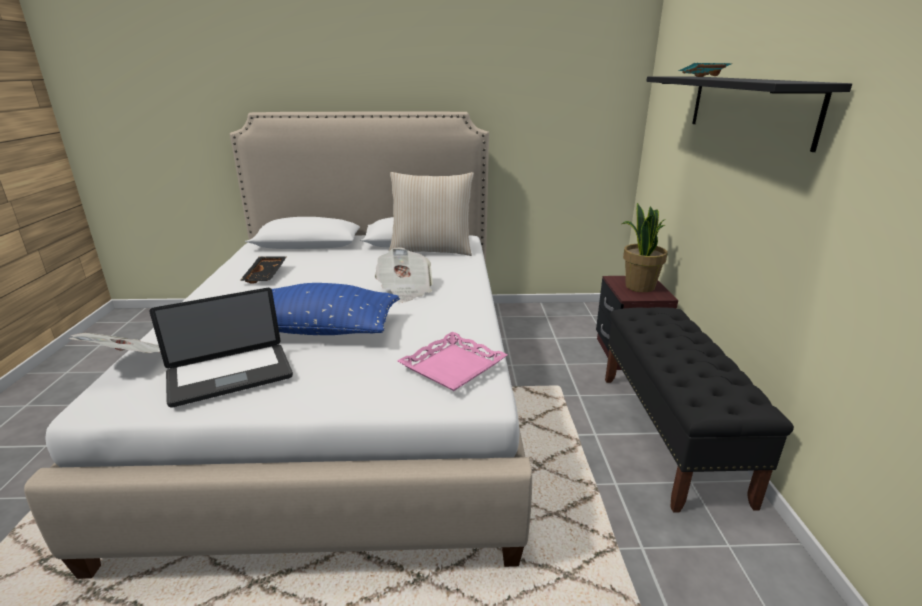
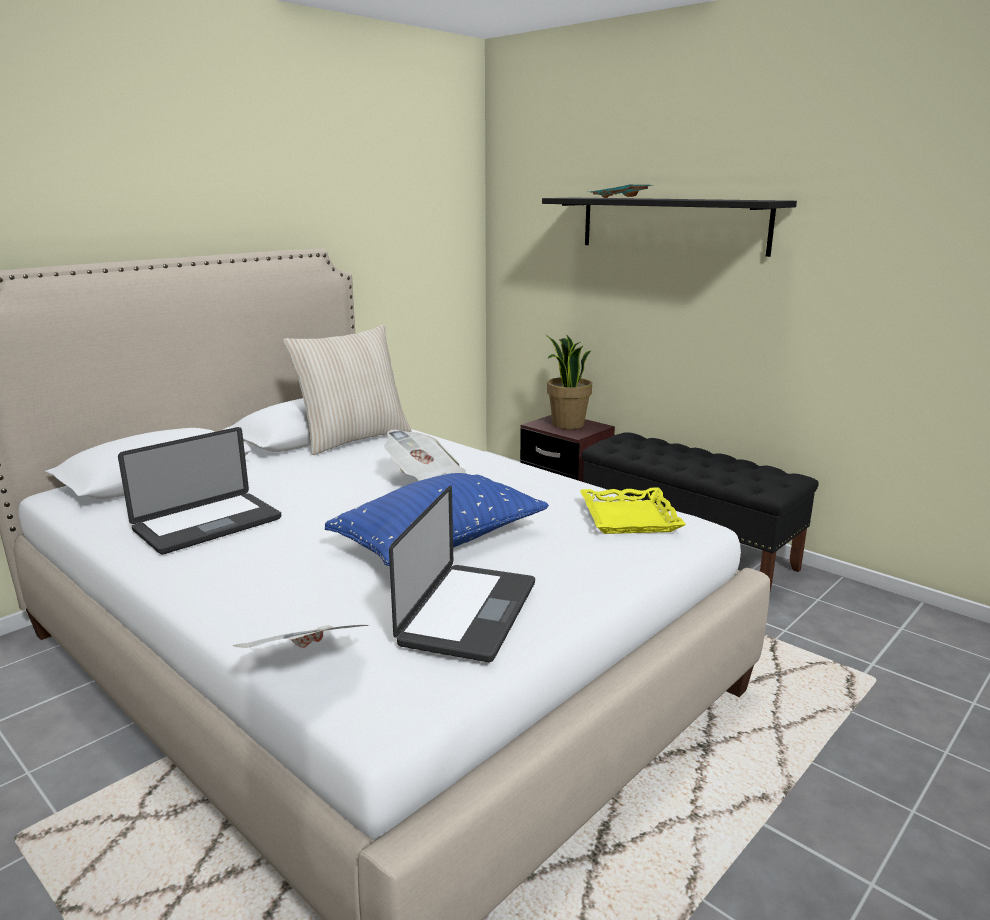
camera: 45 degrees left, 5 degrees down
black tray [240,256,286,284] -> laptop [118,427,281,554]
pink tray [397,331,508,391] -> yellow tray [580,487,686,534]

